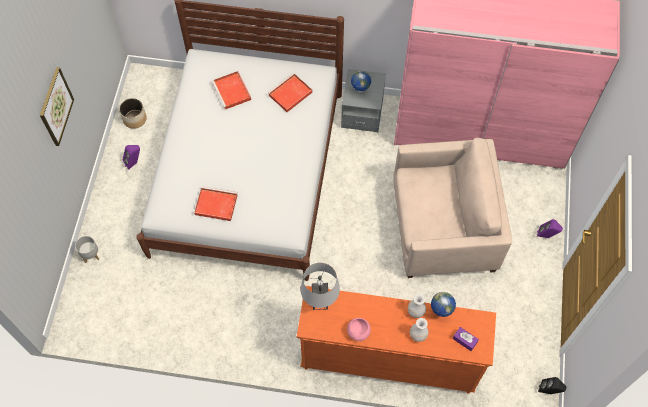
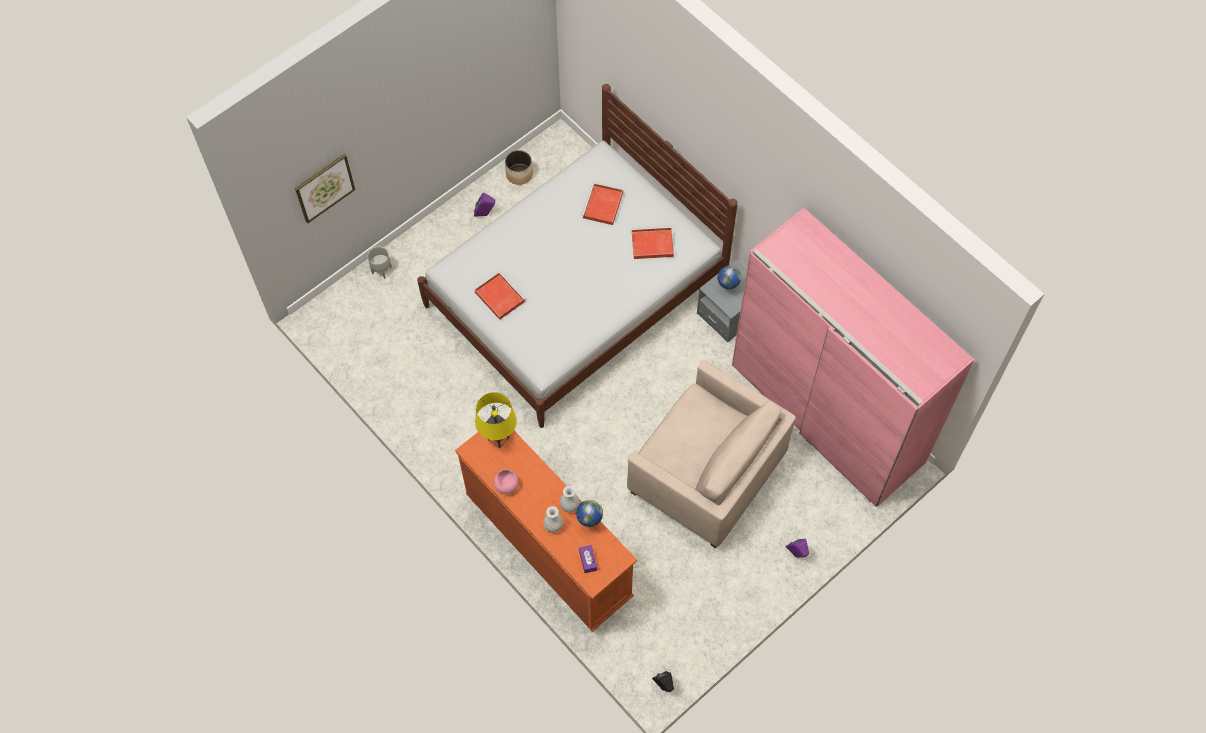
camera: 40 degrees right, 0 degrees up
picture [40,67,74,146] -> picture moved to [295,154,355,223]
grey table lamp [300,263,340,310] -> yellow table lamp [475,392,517,448]

